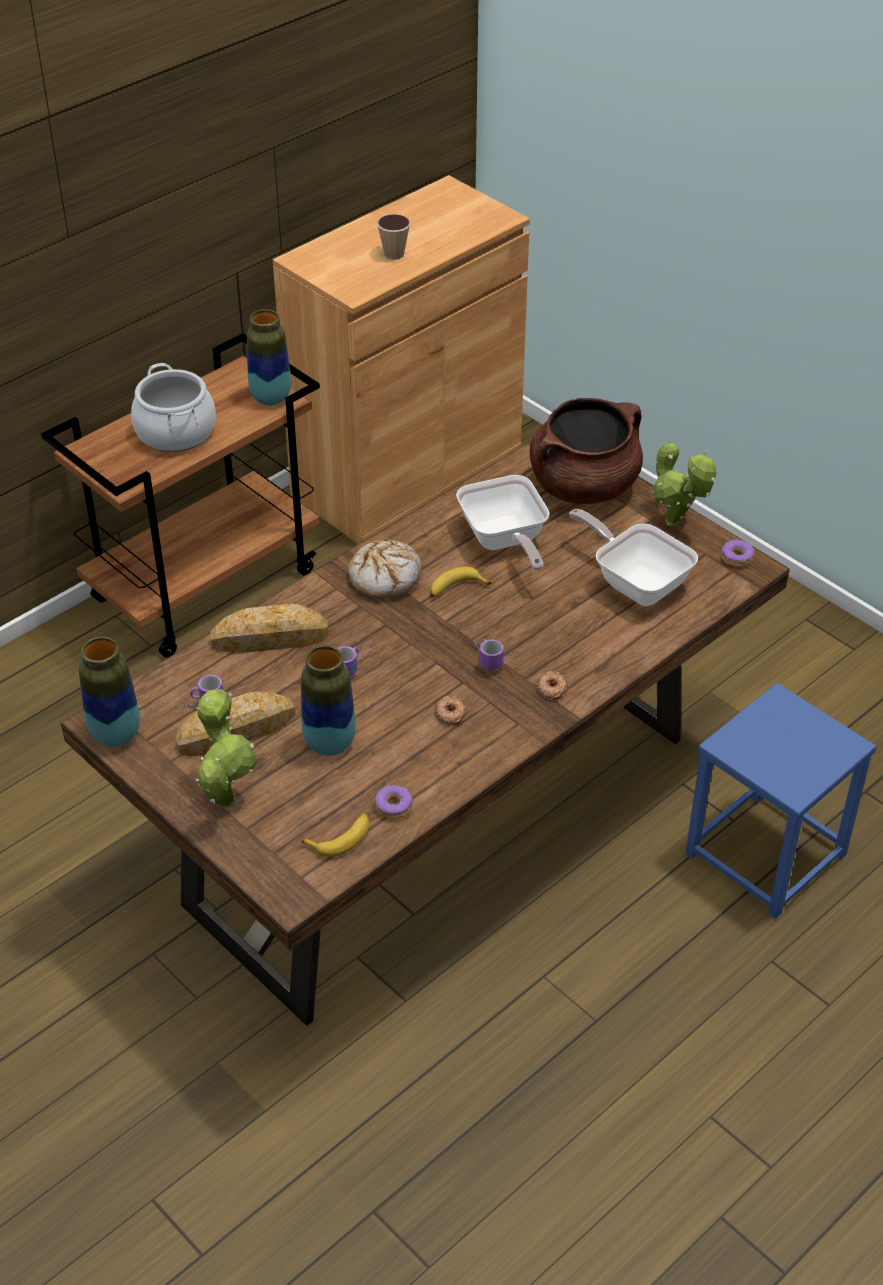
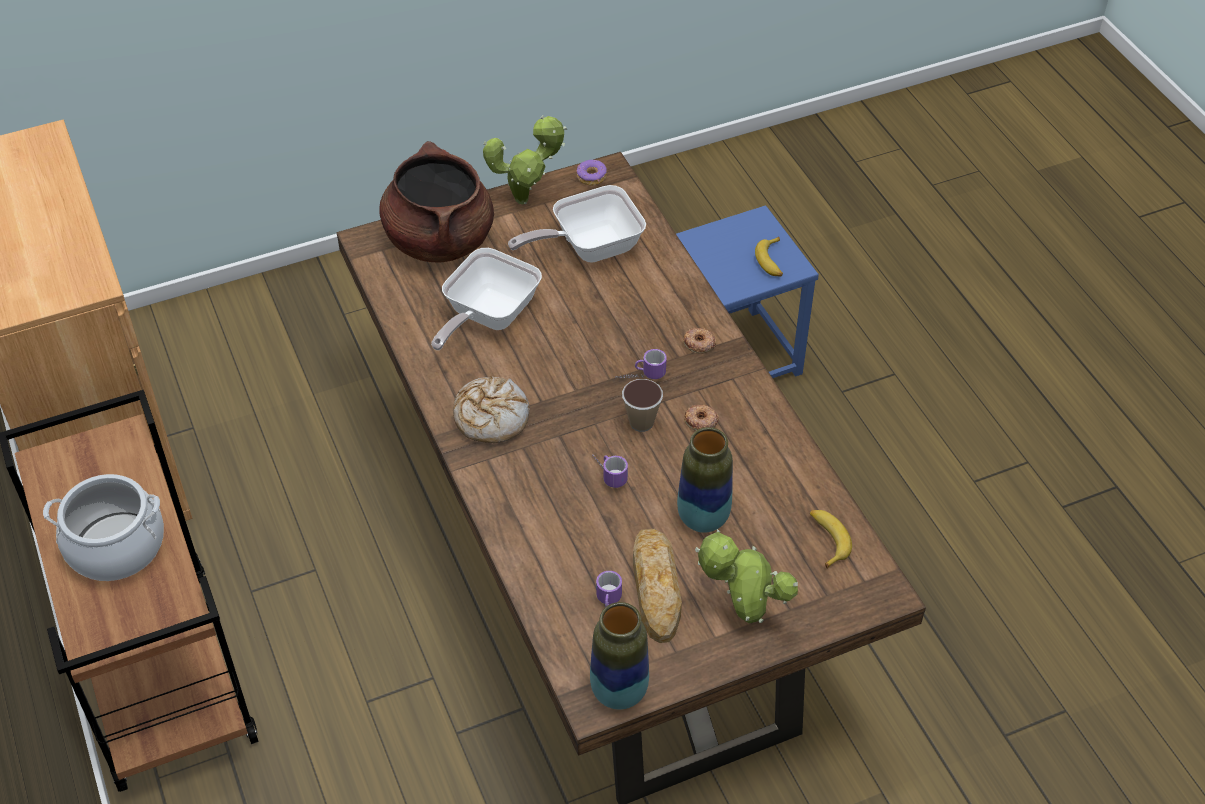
camera: 70 degrees left, 5 degrees up
bread [210,604,328,653] -> none
vase [247,309,291,406] -> none
donut [375,785,413,819] -> none
cup [377,214,410,260] -> cup moved to [622,379,663,432]
banana [430,567,491,597] -> banana moved to [755,237,783,277]
frying pan [456,475,550,570] -> frying pan turned 120 degrees clockwise [431,248,542,350]

